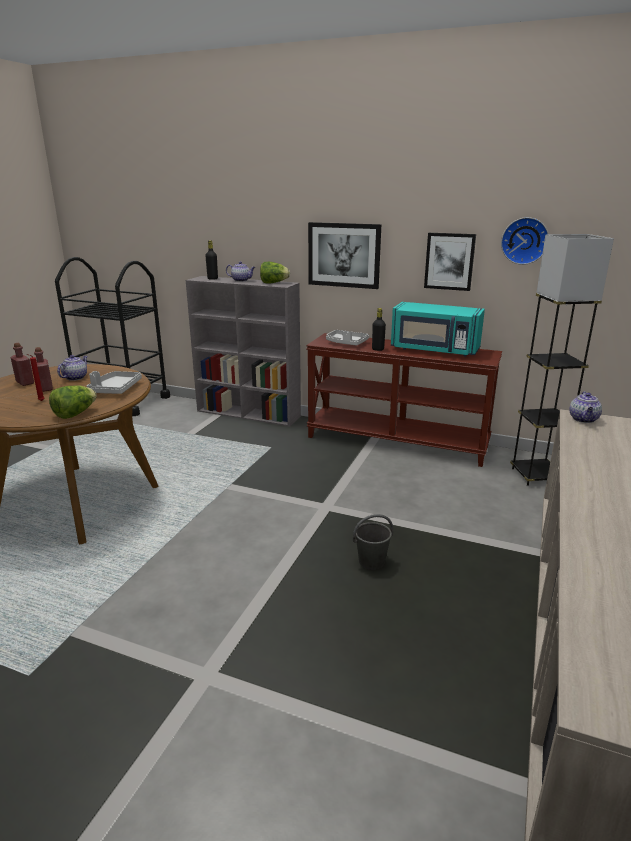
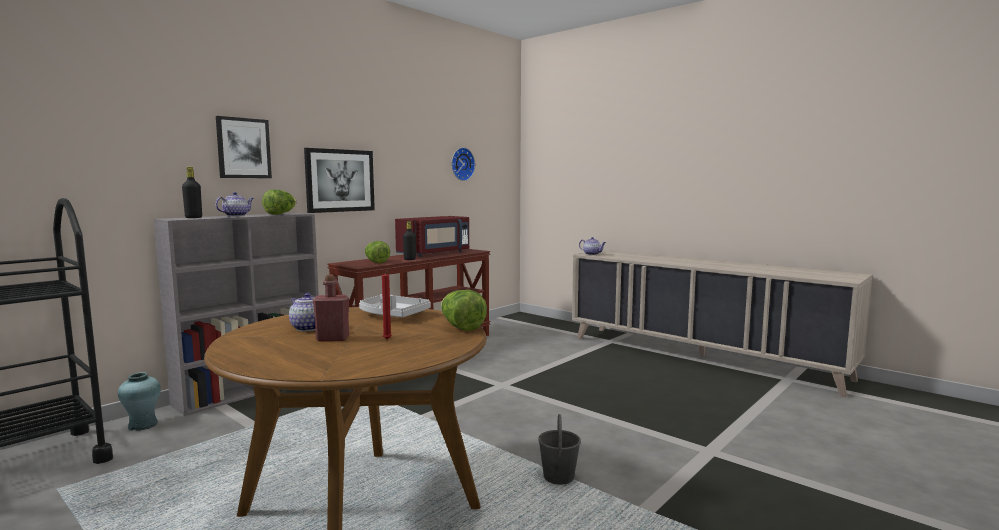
camera: 70 degrees left, 15 degrees down
red bottle [11,343,34,386] -> none
grey tray [326,330,369,346] -> lettuce [365,241,390,263]
grey bucket [353,514,393,570] -> grey bucket moved to [538,414,581,485]
turquoise microwave [391,302,485,357] -> red microwave [395,216,469,257]
picture [424,233,476,291] -> picture moved to [216,116,272,178]
grey floor lamp [510,234,614,486] -> none
none -> turquoise vase [118,372,161,431]

